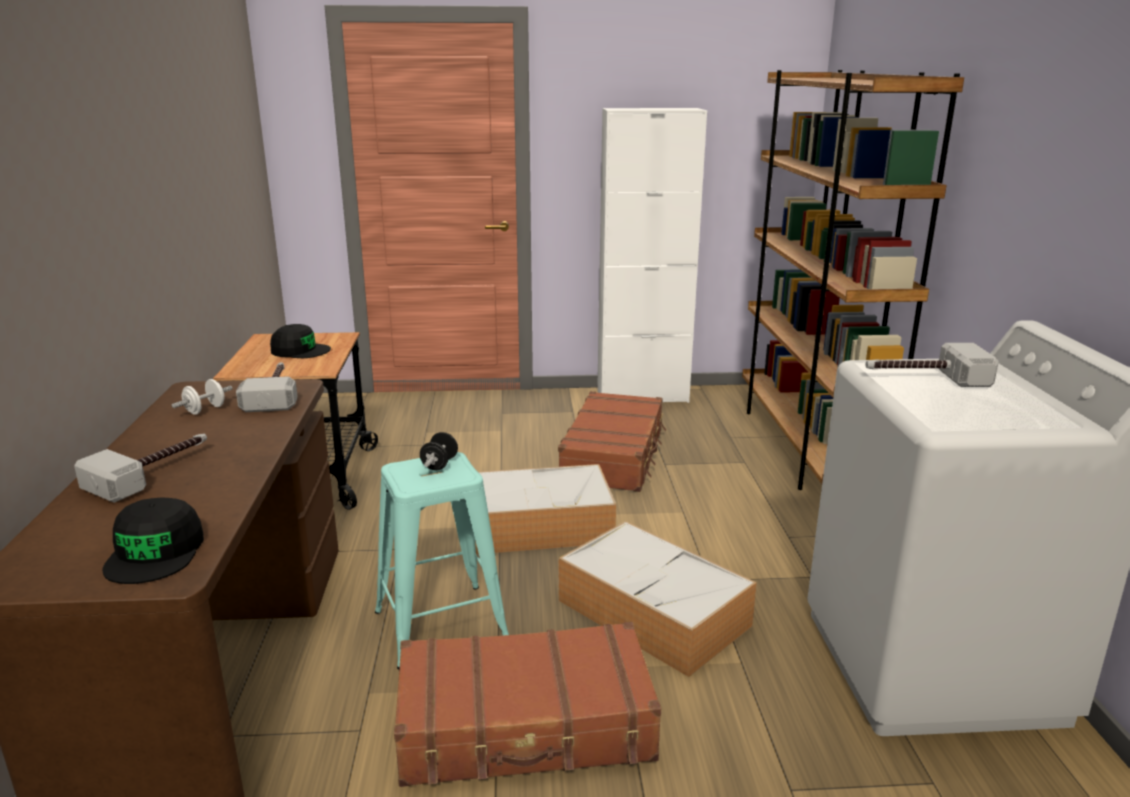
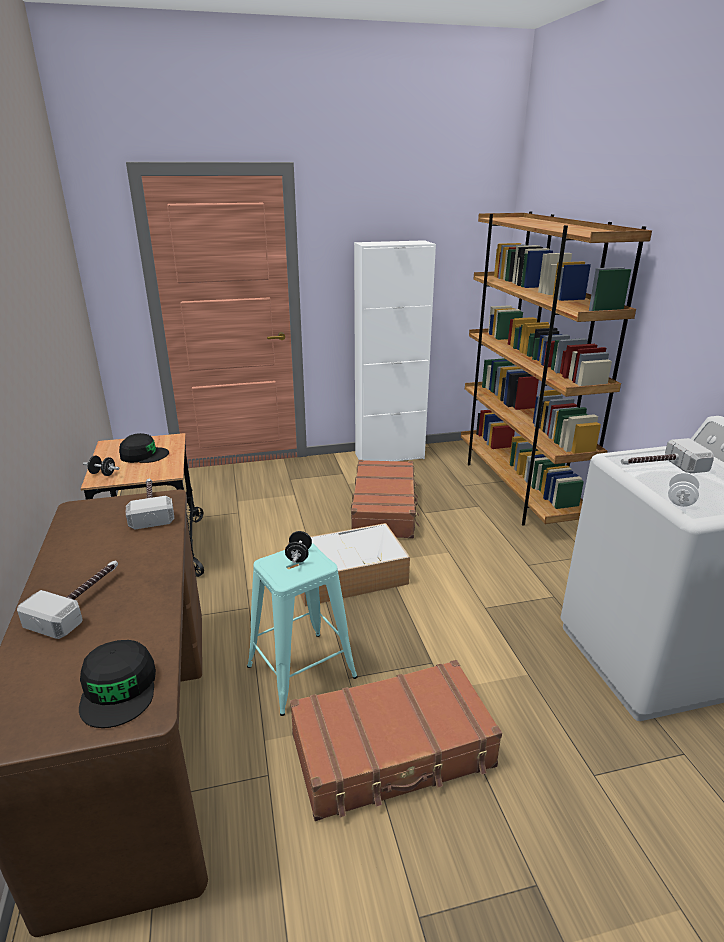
camera: 10 degrees left, 5 degrees up
white dumbbell [172,379,233,415] -> white dumbbell moved to [668,472,699,507]
storage box [559,521,757,677] -> none
none -> black dumbbell [83,455,119,476]

